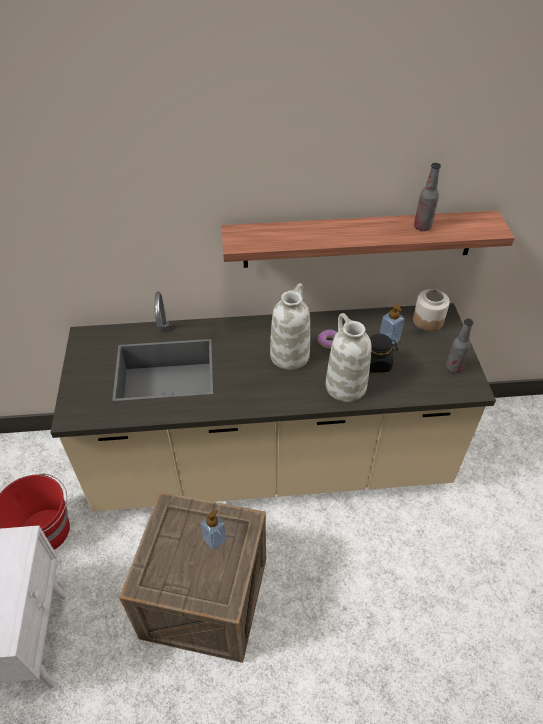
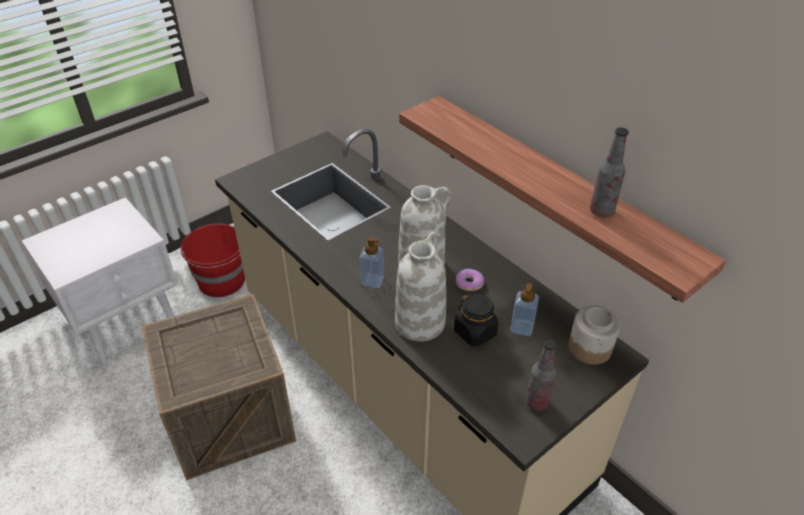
camera: 55 degrees right, 5 degrees down
soap dispenser [201,510,226,550] -> soap dispenser moved to [360,237,384,288]

